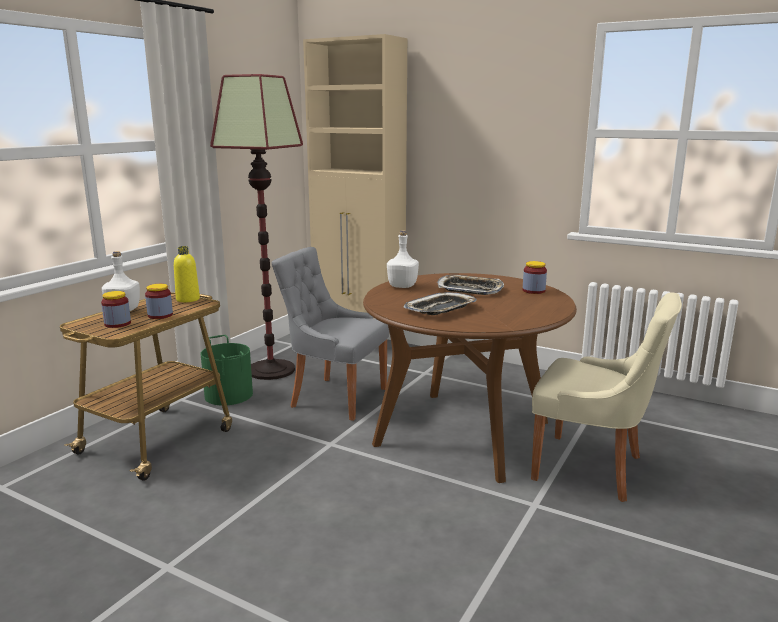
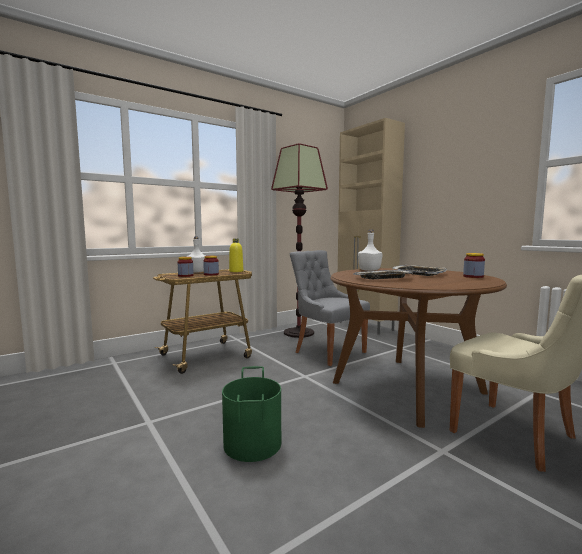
camera: 25 degrees right, 10 degrees down
green bucket [201,335,253,405] -> green bucket moved to [222,366,281,462]

